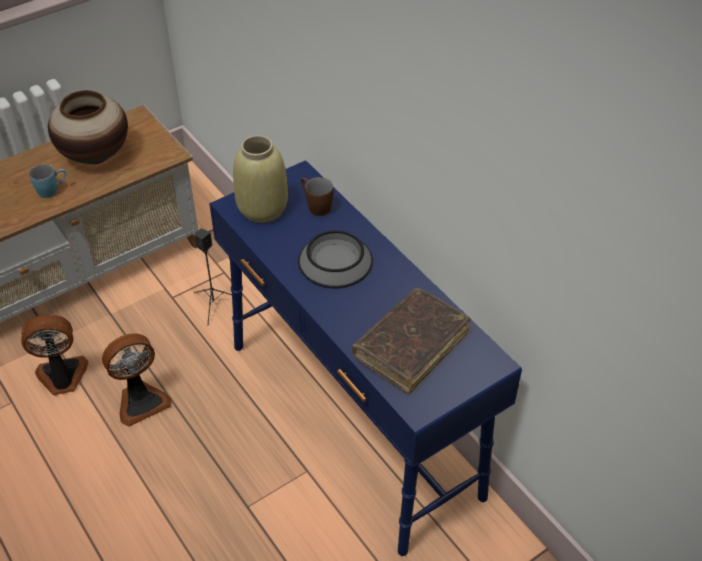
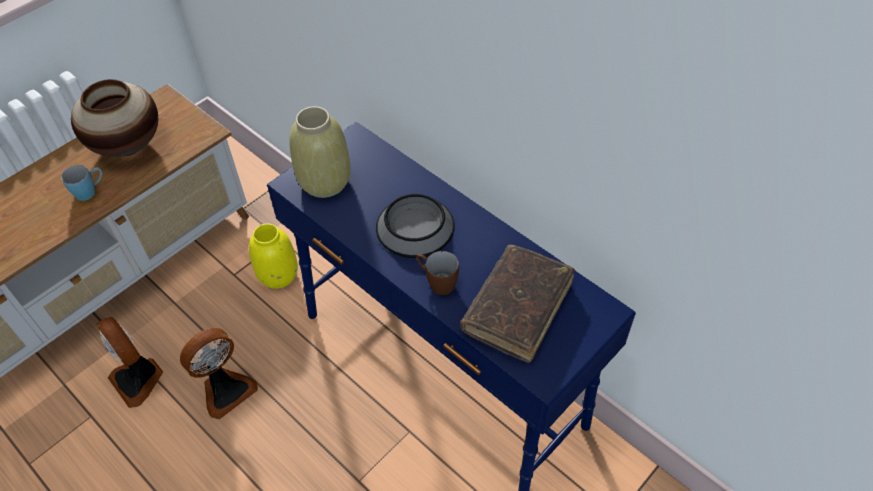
camera: 10 degrees left, 5 degrees up
fan [21,315,88,395] -> fan turned 105 degrees counterclockwise [96,317,163,408]
black speaker [194,228,232,325] -> yellow vase [249,223,298,289]
brown mug [301,177,333,216] -> brown mug moved to [416,251,459,295]

